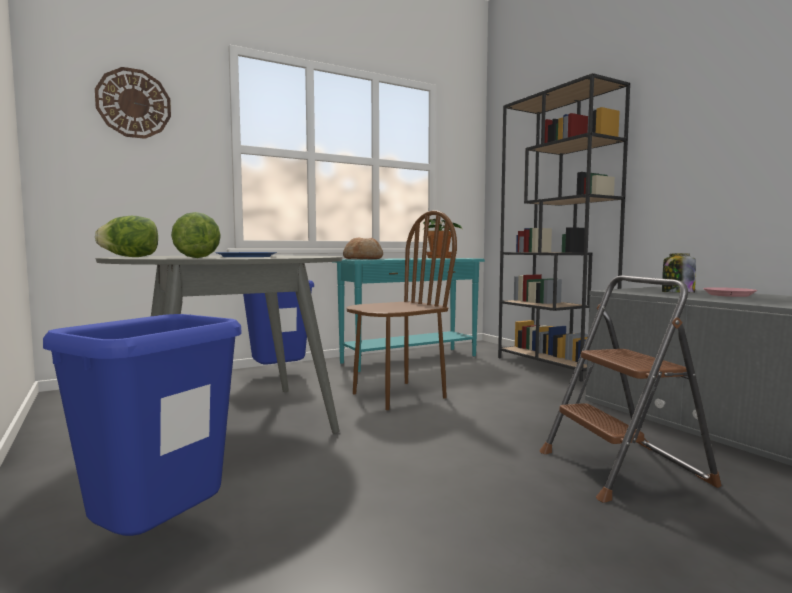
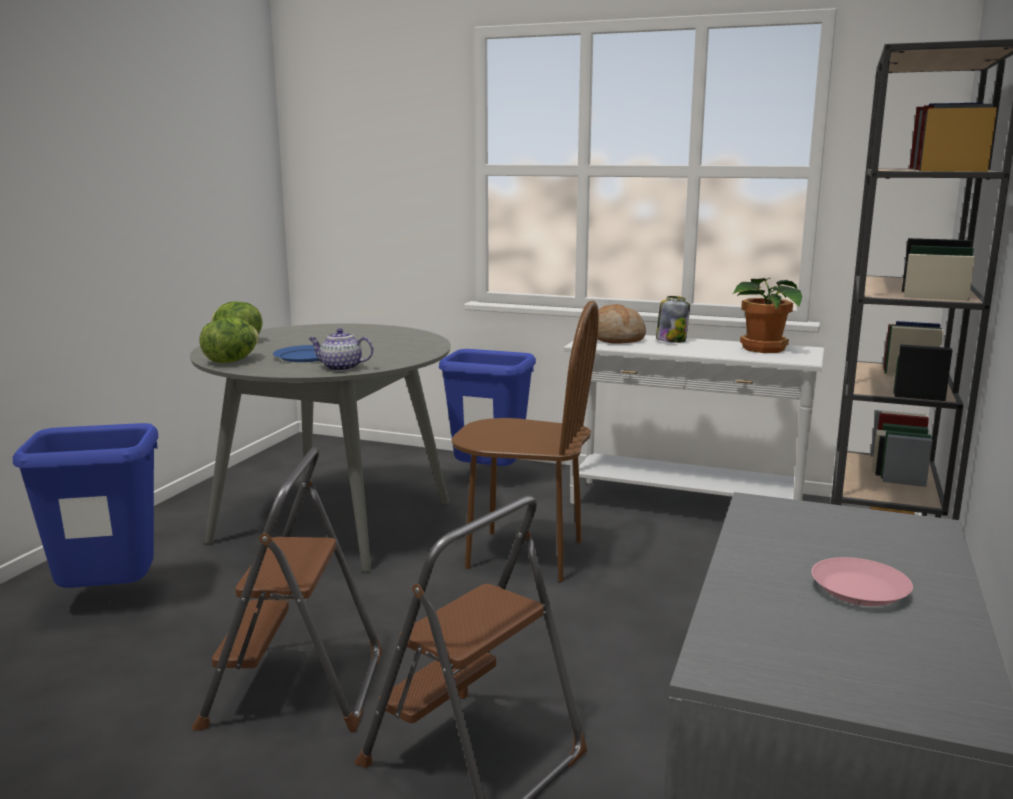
camera: 50 degrees right, 10 degrees up
wall clock [95,67,171,139] -> none
turquoise console table [333,258,485,373] -> white console table [563,335,824,505]
jar [662,253,696,293] -> jar moved to [656,296,690,343]
none -> brown step ladder [192,447,382,732]
none -> teapot [308,328,373,371]

